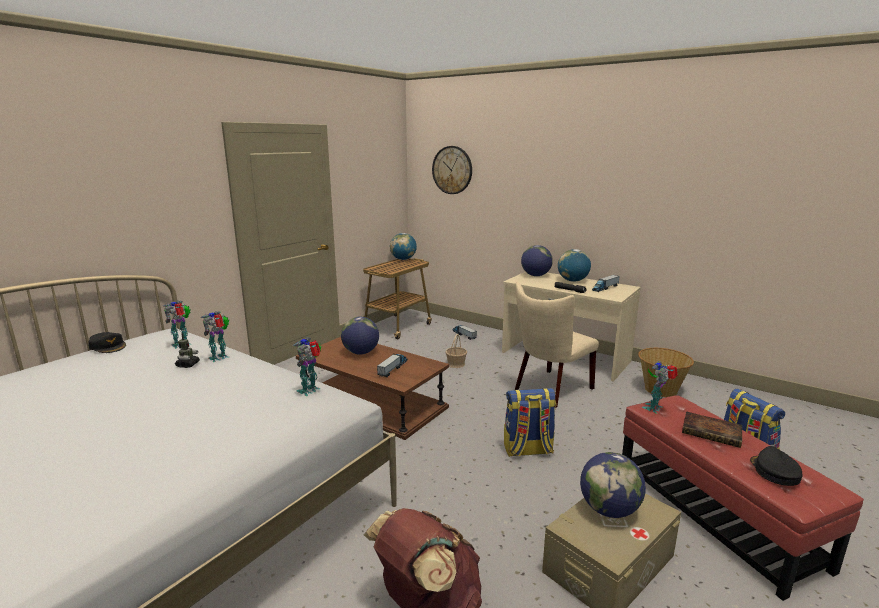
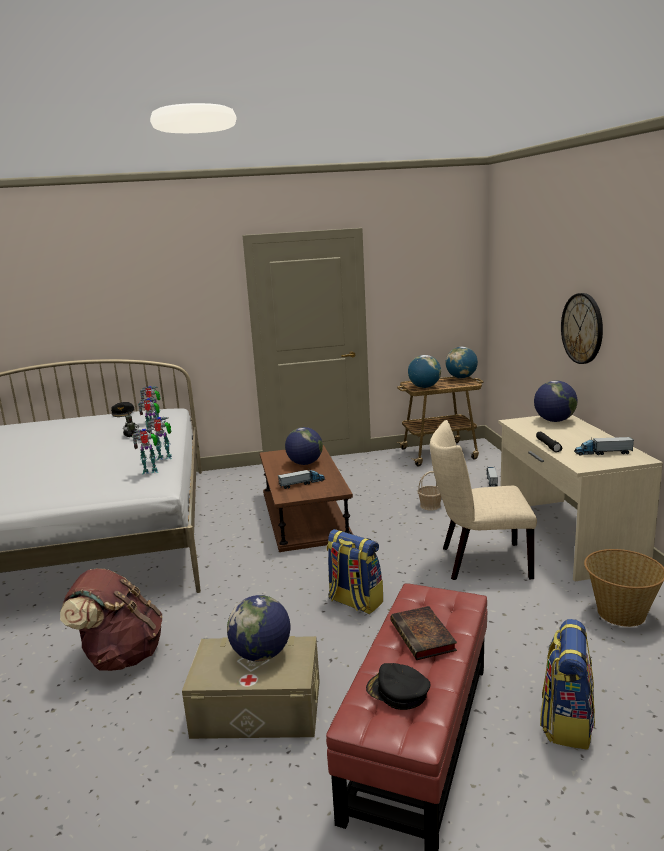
camera: 45 degrees right, 0 degrees up
wall clock [432,146,472,194] -> wall clock moved to [561,293,603,364]
globe [558,249,591,282] -> globe moved to [408,355,441,388]
toy robot [642,361,678,413] -> toy robot moved to [147,417,172,460]
black cap [750,446,803,486] -> black cap turned 105 degrees counterclockwise [366,663,430,710]

